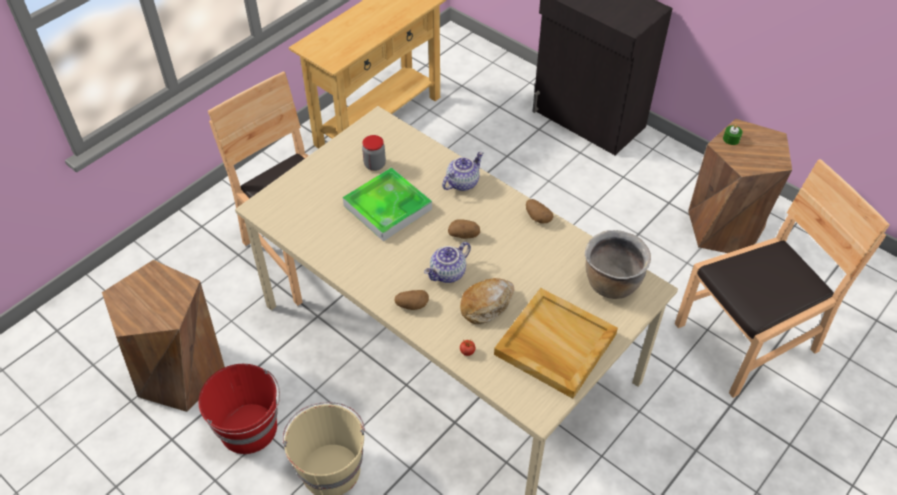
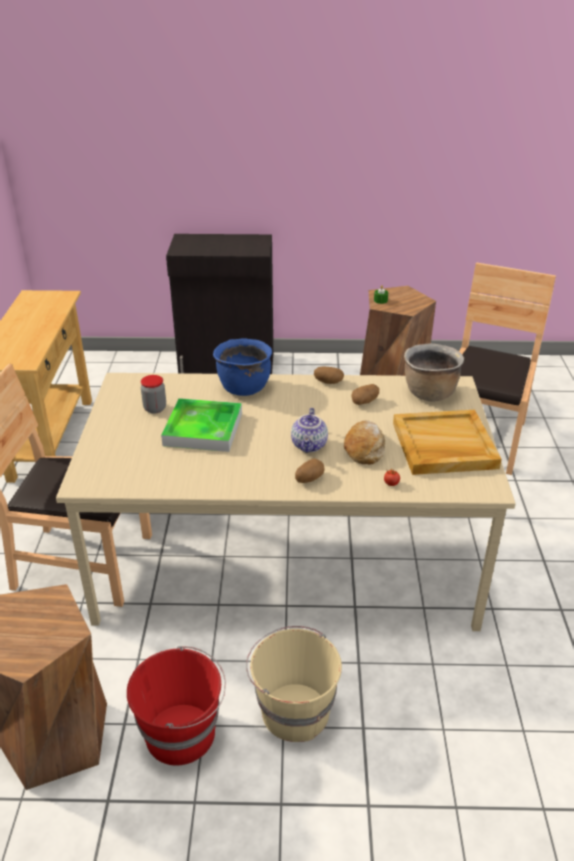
camera: 40 degrees left, 15 degrees down
teapot [442,152,483,191] -> blue cooking pot [213,338,272,396]
potato [448,220,480,239] -> potato moved to [351,384,379,405]

